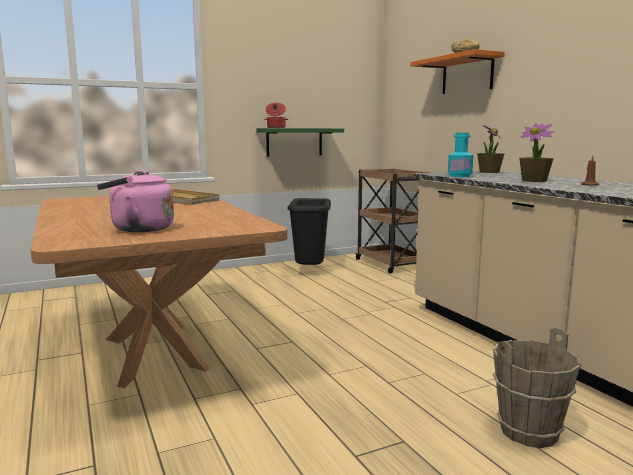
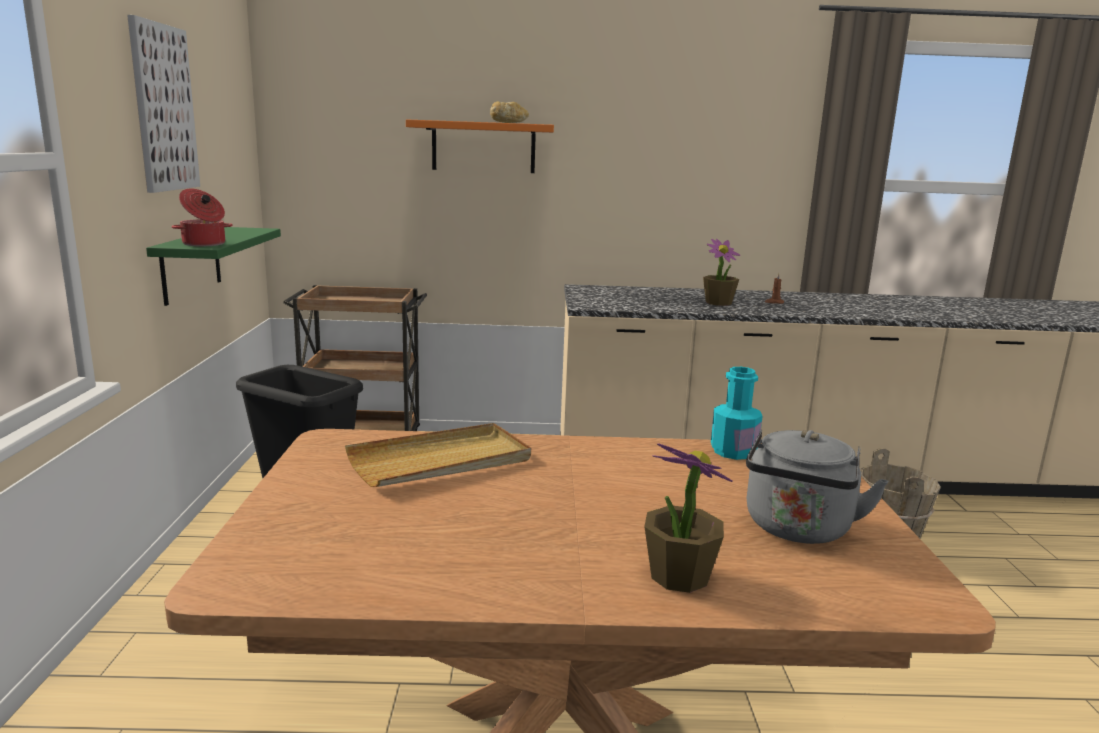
camera: 65 degrees left, 5 degrees up
pink kettle [97,170,174,232] -> grey kettle [746,430,888,544]
turquoise bottle [448,133,473,177] -> turquoise bottle moved to [711,367,762,460]
potted plant [477,125,505,173] -> potted plant moved to [644,443,732,593]
none -> picture [127,15,200,193]

